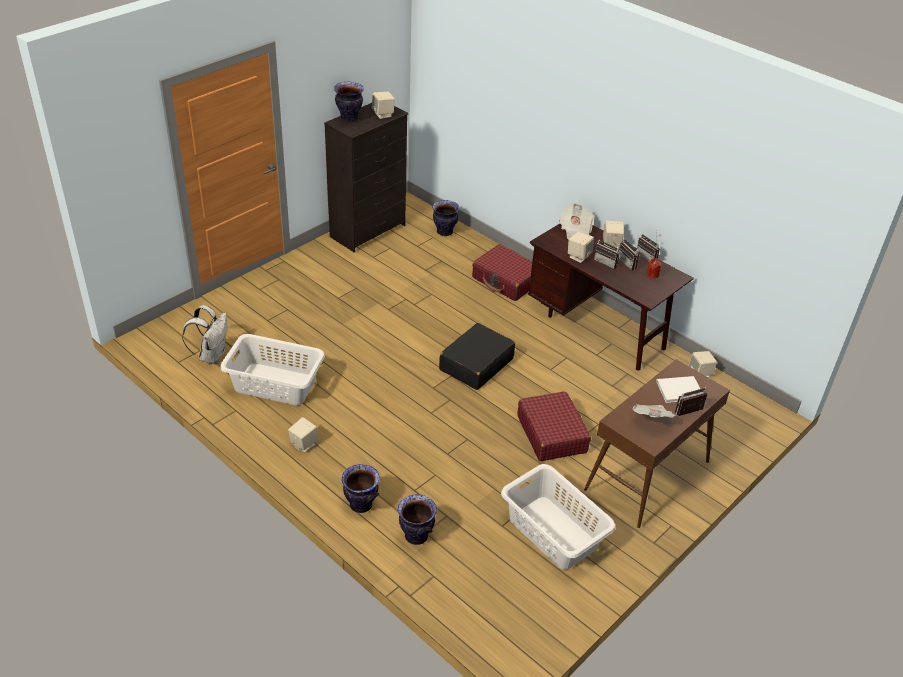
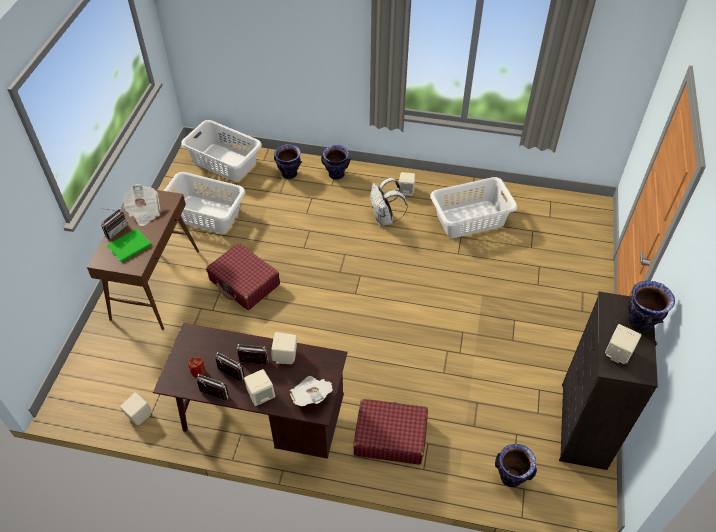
camera: 150 degrees right, 10 degrees up
white backpack [182,305,227,364] -> white backpack moved to [370,178,407,226]
black suitcase [439,323,515,390] -> none
white book [656,376,700,403] -> green book [107,228,151,263]
none -> white laundry basket [181,120,262,182]

